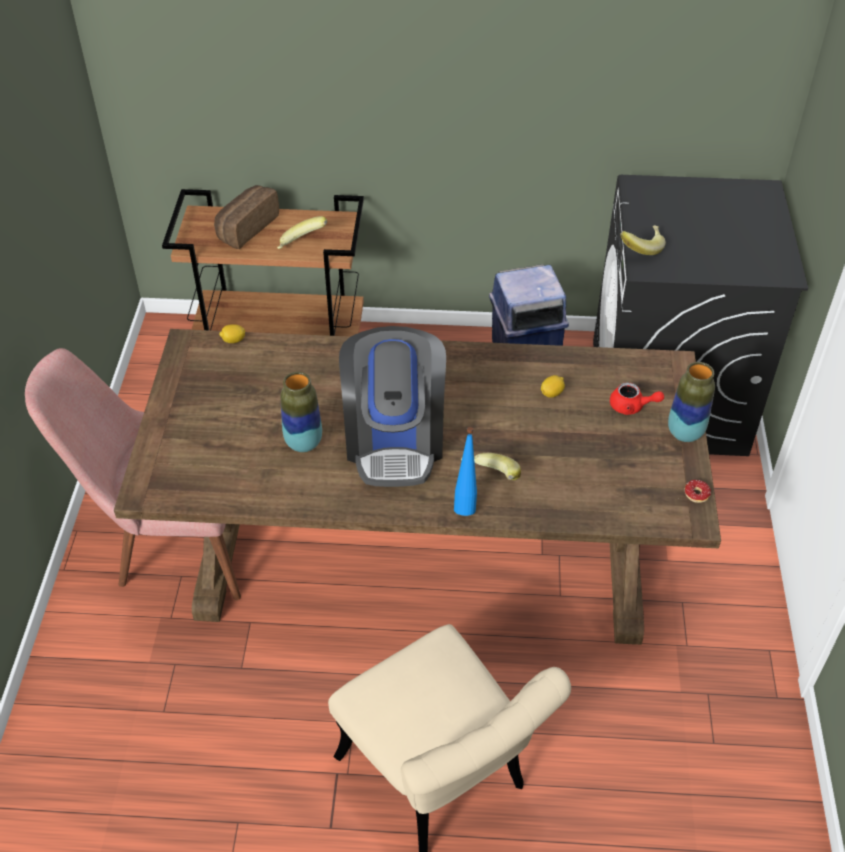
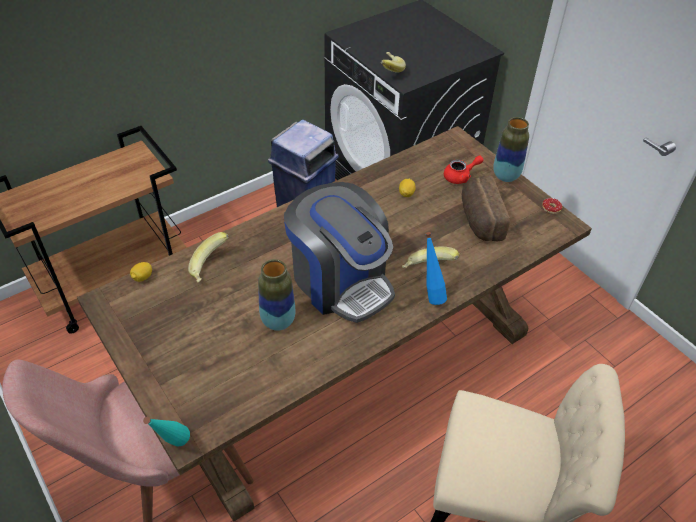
camera: 40 degrees left, 0 degrees up
bread [214,185,279,249] -> bread moved to [462,176,510,241]
banana [277,216,328,249] -> banana moved to [188,232,229,283]
none -> turquoise bottle [143,417,190,447]

